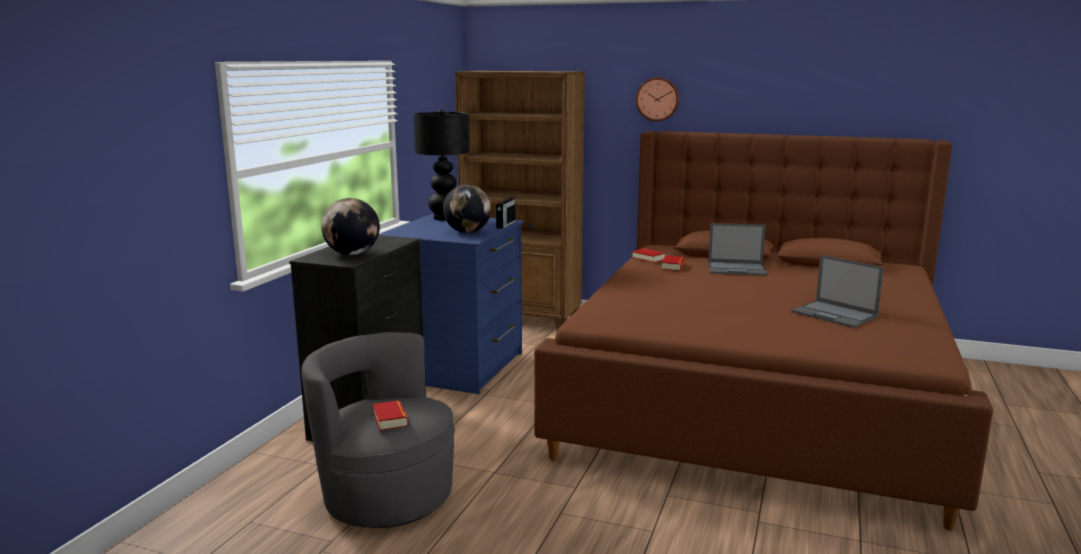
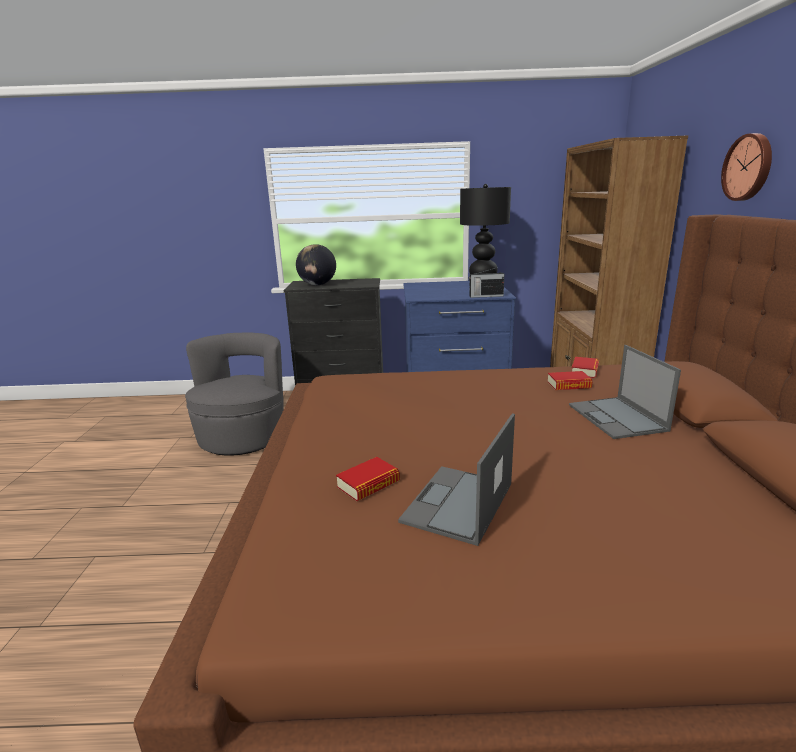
camera: 70 degrees right, 5 degrees up
book [373,400,409,431] -> book moved to [336,457,400,501]
globe [443,185,491,233] -> none

